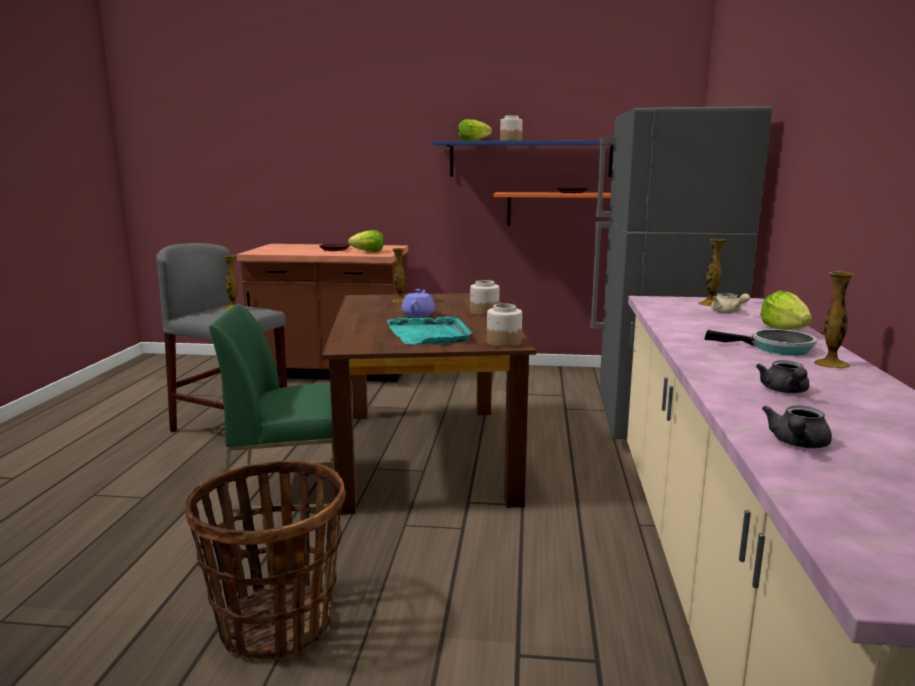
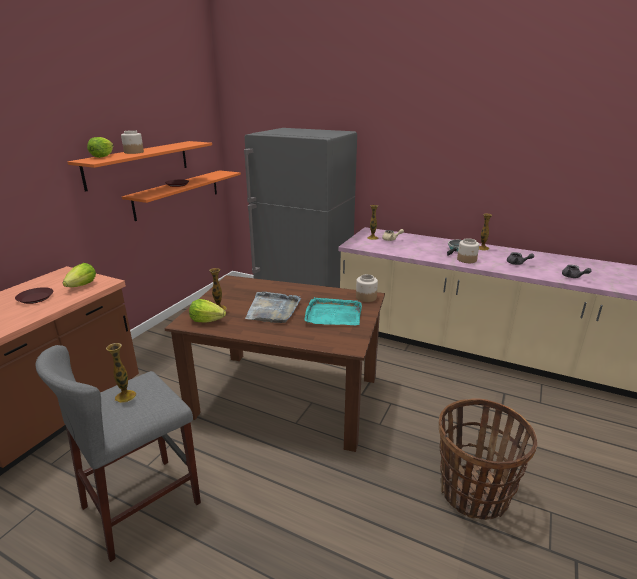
camera: 70 degrees left, 10 degrees up
green chair [209,304,335,513] -> none
purple teapot [401,289,435,317] -> grey tray [245,292,301,323]
blue shelf [433,140,613,177] -> orange shelf [68,141,212,192]
jar [470,280,499,316] -> jar moved to [457,238,479,263]
lettuce [760,291,812,330] -> lettuce moved to [189,299,226,323]

